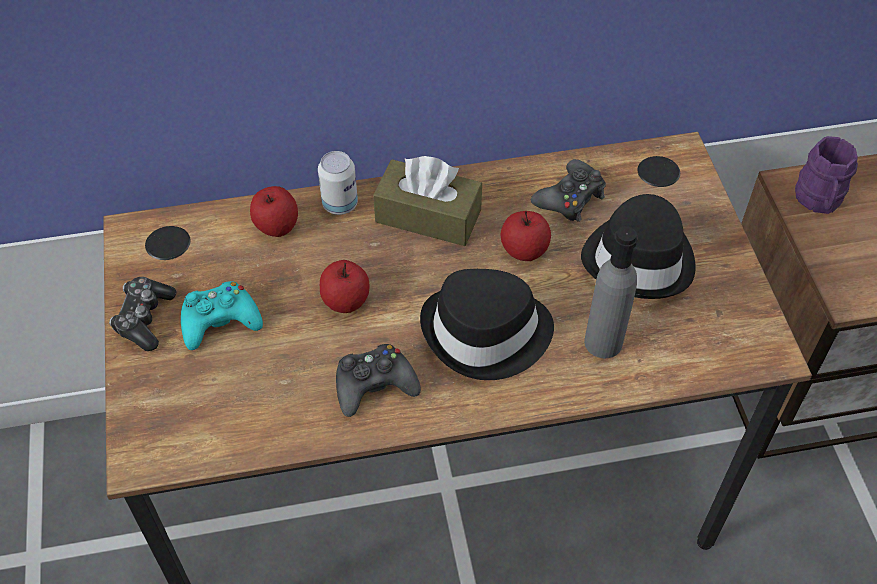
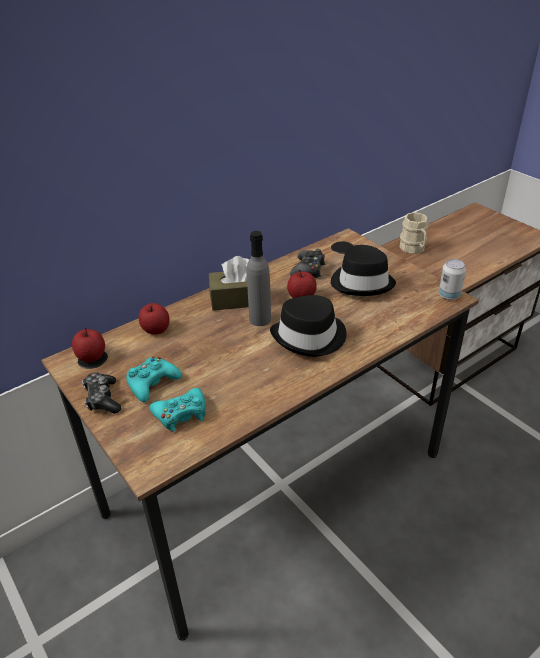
camera: 25 degrees left, 15 degrees down
can [318,151,358,215] -> can moved to [439,259,466,300]
apple [320,260,369,313] -> apple moved to [72,328,105,363]
black game controller [336,344,421,417] -> none
grey bottle [584,226,638,358] -> grey bottle moved to [247,231,271,326]
purple mug [795,136,858,214] -> beige mug [400,212,429,254]
none -> turquoise game controller [150,388,206,432]

